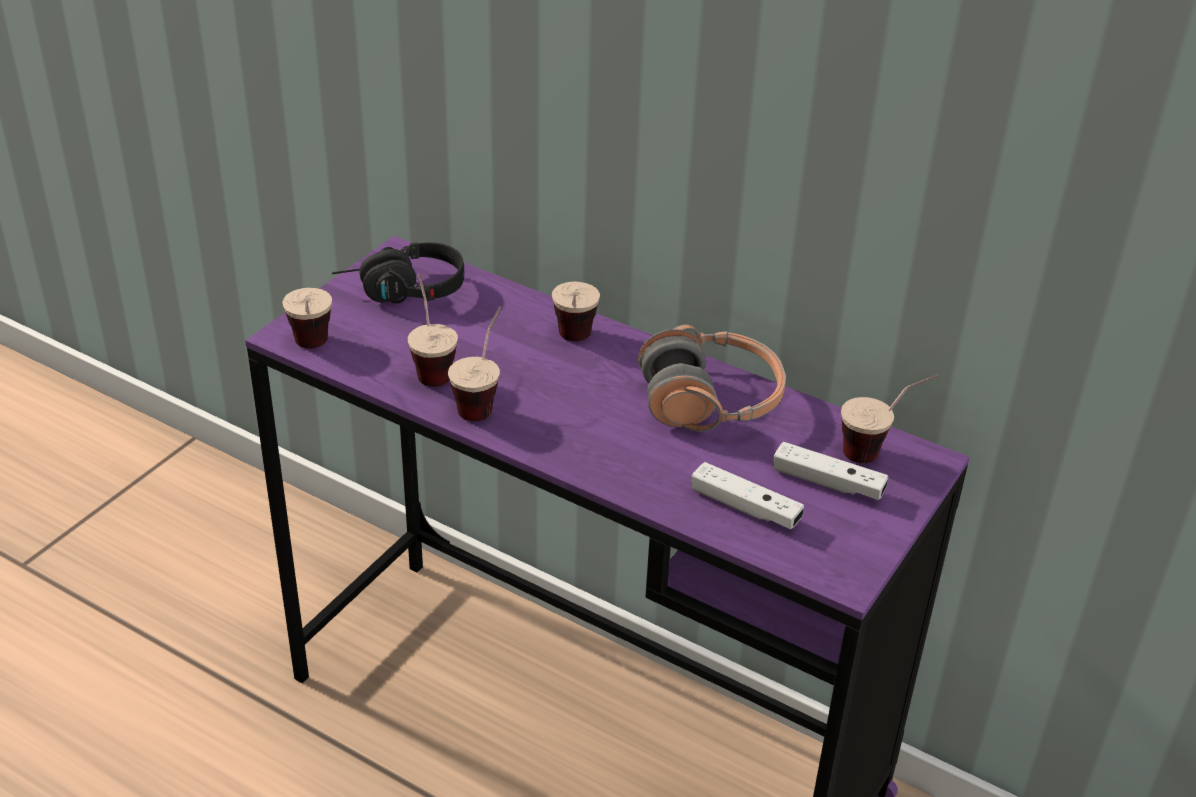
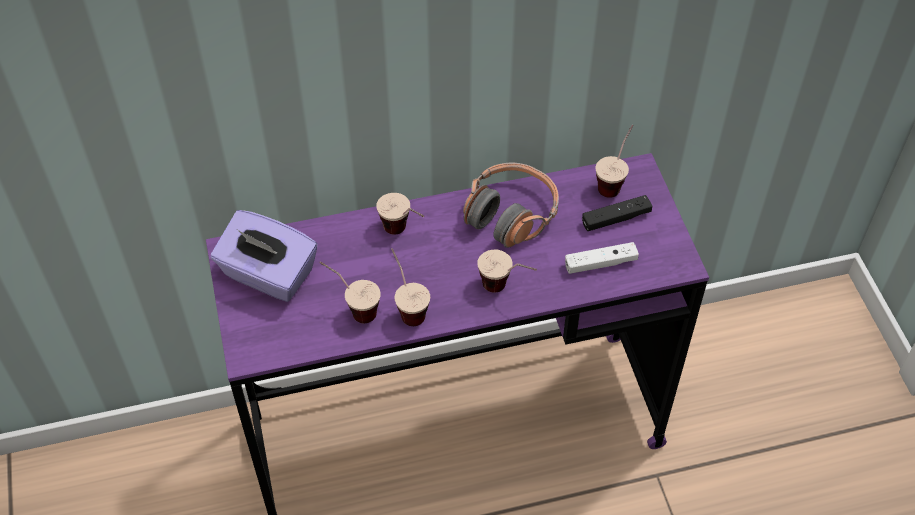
camera: 45 degrees left, 15 degrees up
cup [282,288,332,348] -> cup moved to [477,249,537,293]
black headphones [332,242,464,303] -> purple tissue box [211,210,317,302]
white game controller [773,442,888,500] -> black game controller [582,195,652,231]

